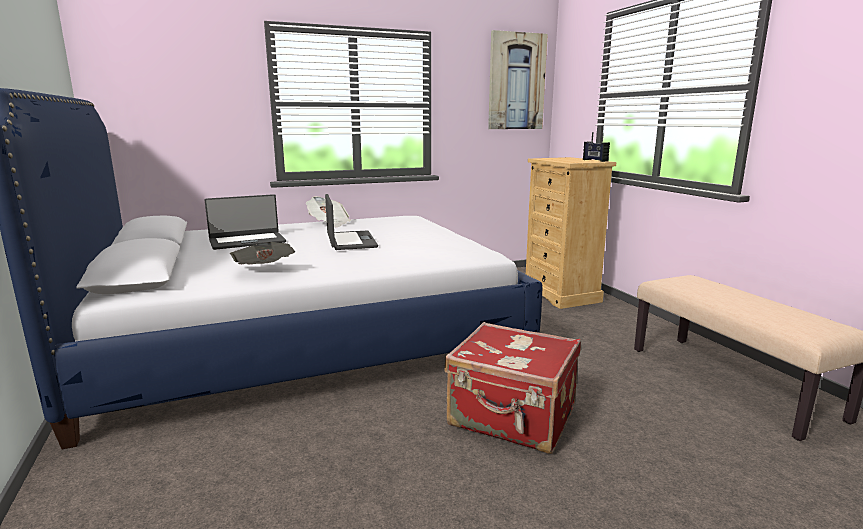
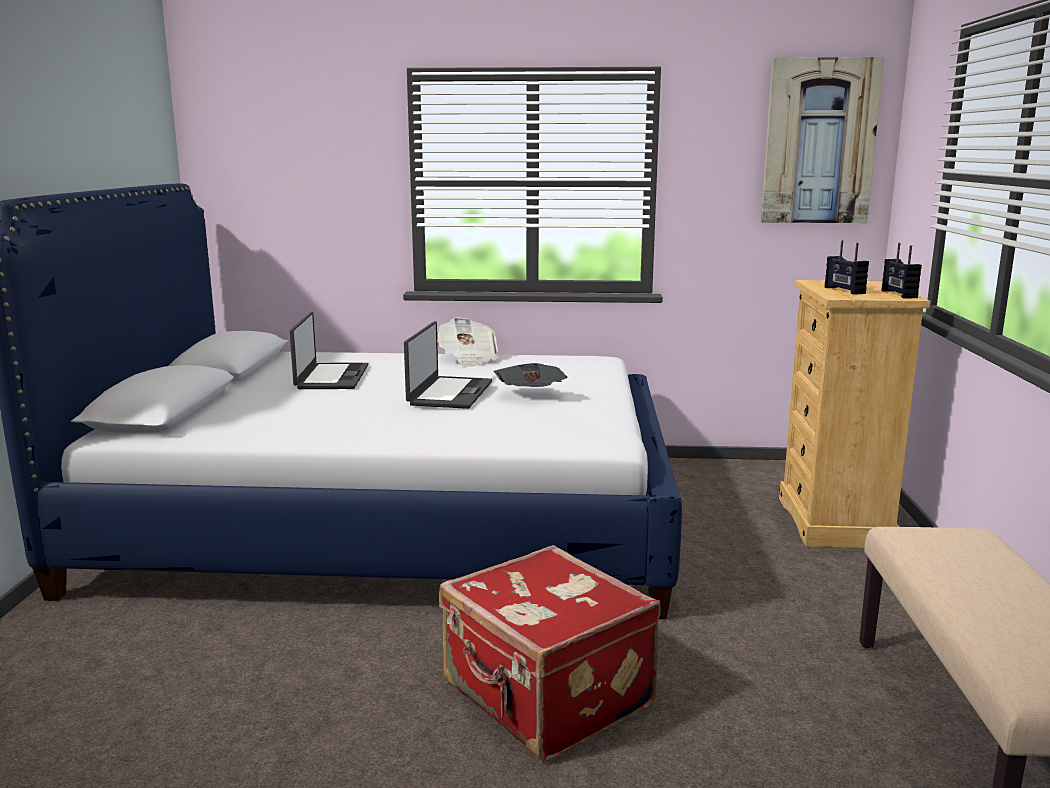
camera: 25 degrees right, 0 degrees up
laptop [205,194,286,250] -> laptop turned 90 degrees counterclockwise [289,312,368,389]
newspaper [229,242,295,264] -> newspaper moved to [493,363,567,387]
none -> radio [825,240,869,295]

